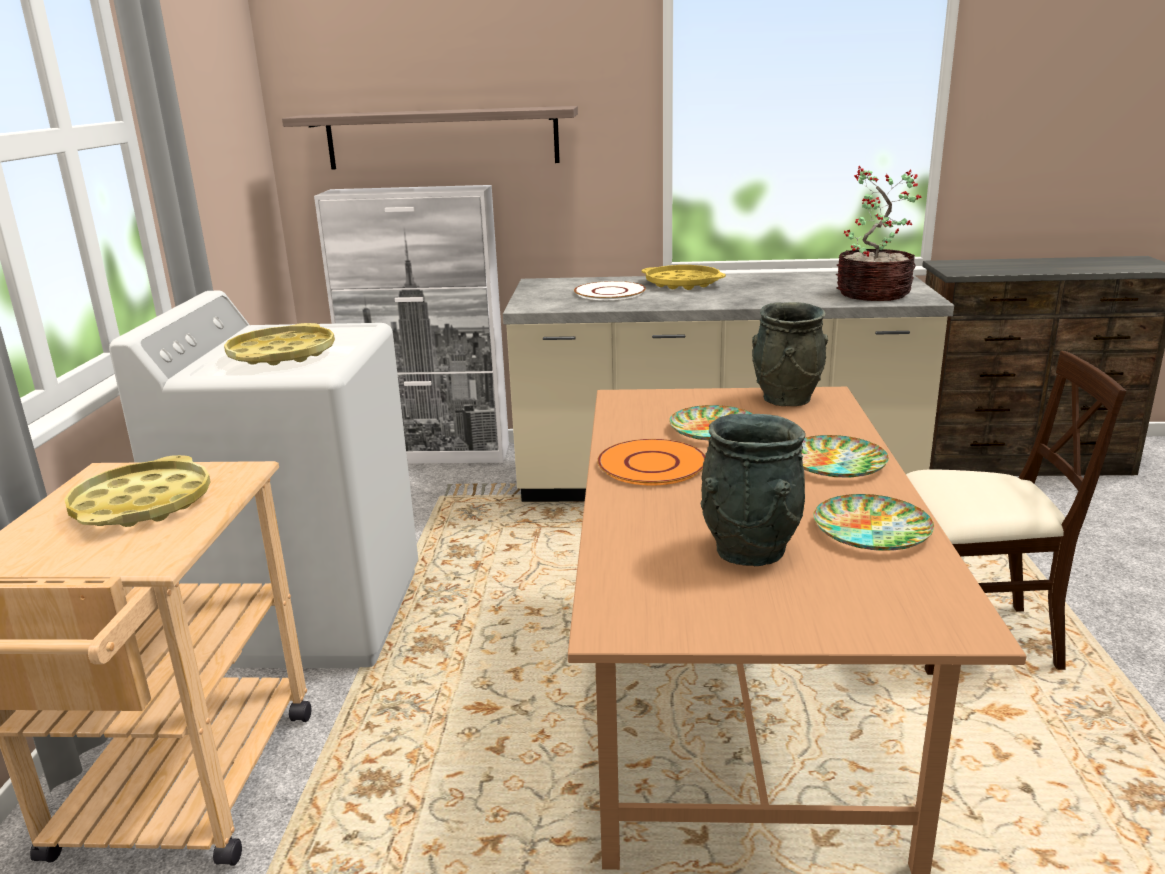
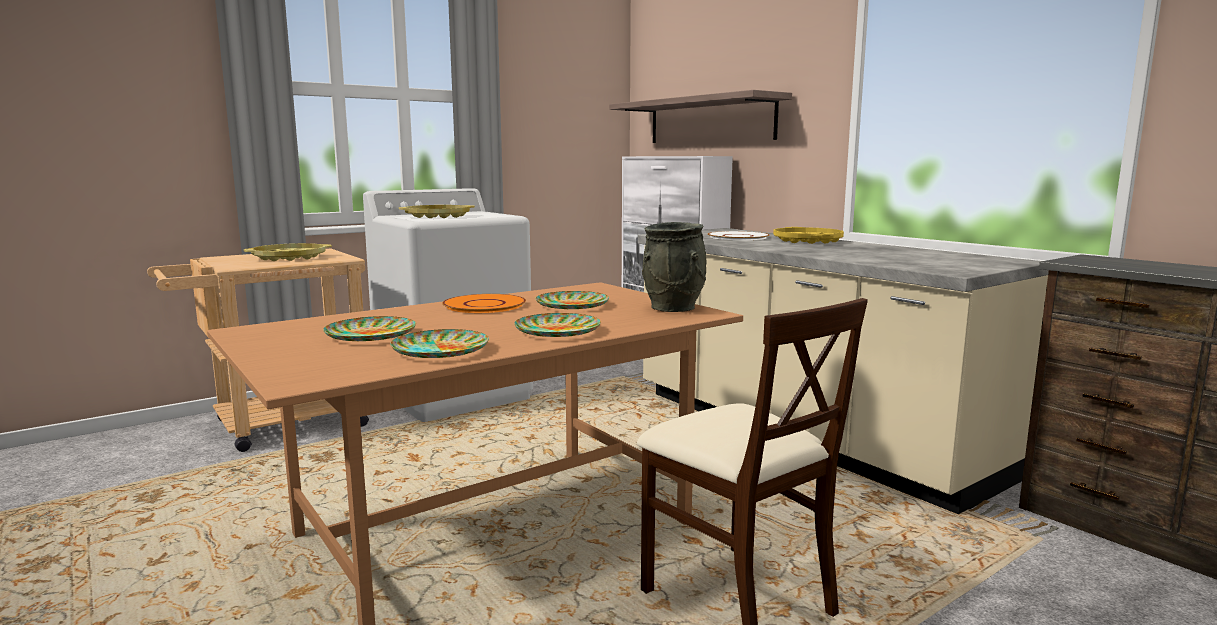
camera: 50 degrees right, 10 degrees down
grey vase [700,414,806,566] -> plate [323,316,416,341]
potted plant [836,166,922,301] -> none

